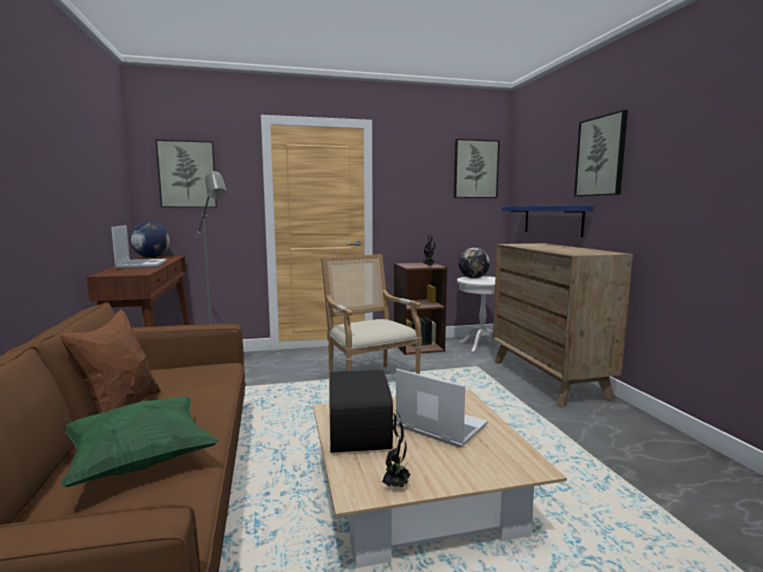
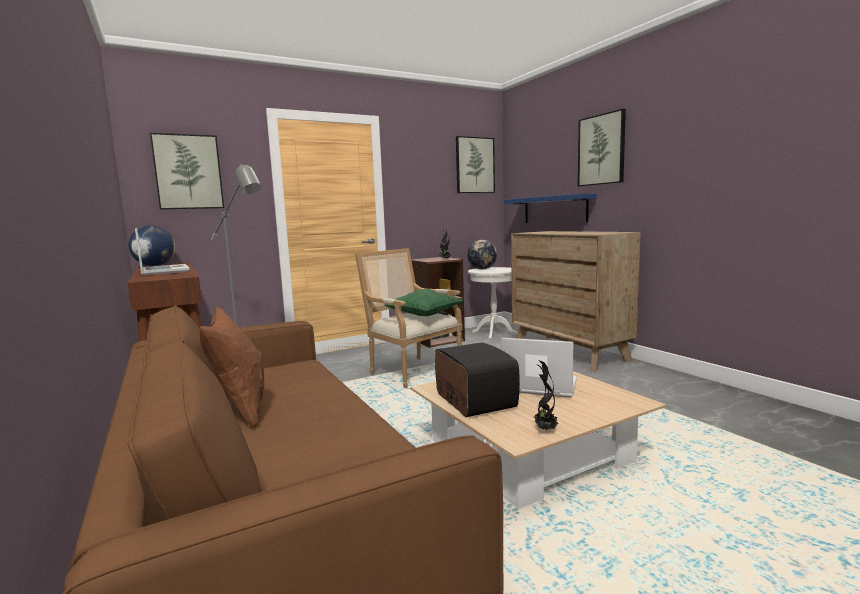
camera: 15 degrees left, 0 degrees up
green pillow [61,396,219,487] -> green pillow moved to [384,289,463,316]

